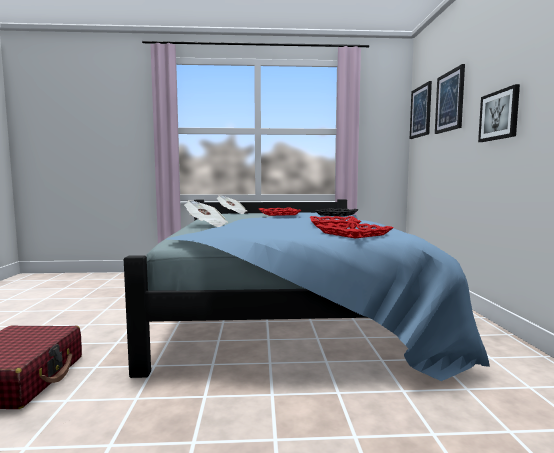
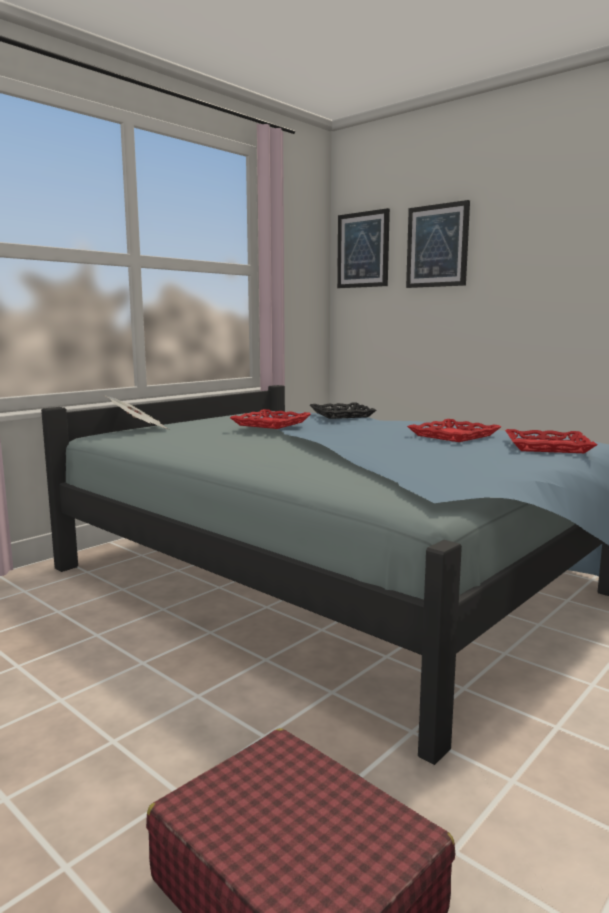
camera: 45 degrees left, 5 degrees up
newspaper [184,200,228,227] -> none
picture [478,84,520,142] -> none

